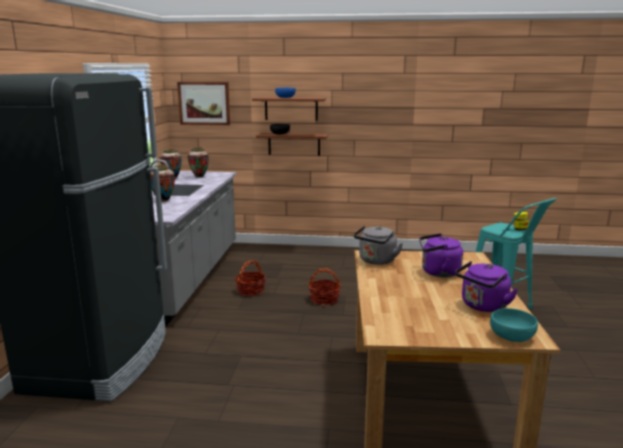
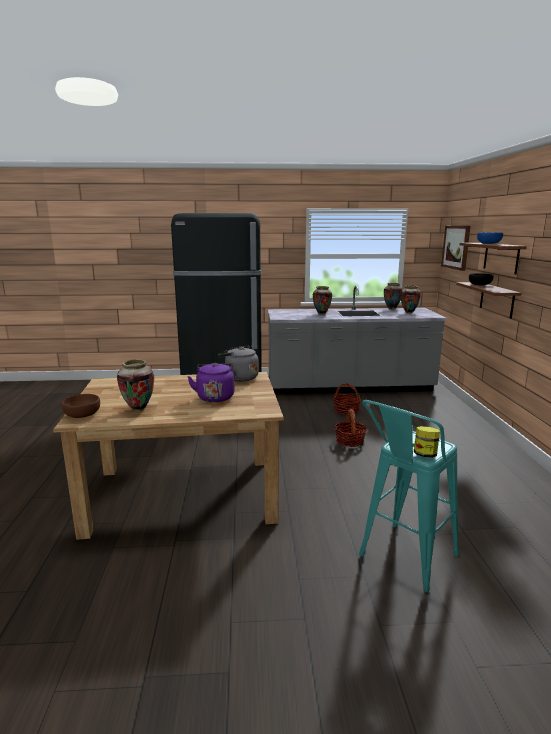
camera: 80 degrees right, 0 degrees up
purple kettle [455,261,518,312] -> vase [117,359,154,411]
turquoise bowl [490,308,538,342] -> brown bowl [61,394,100,418]

